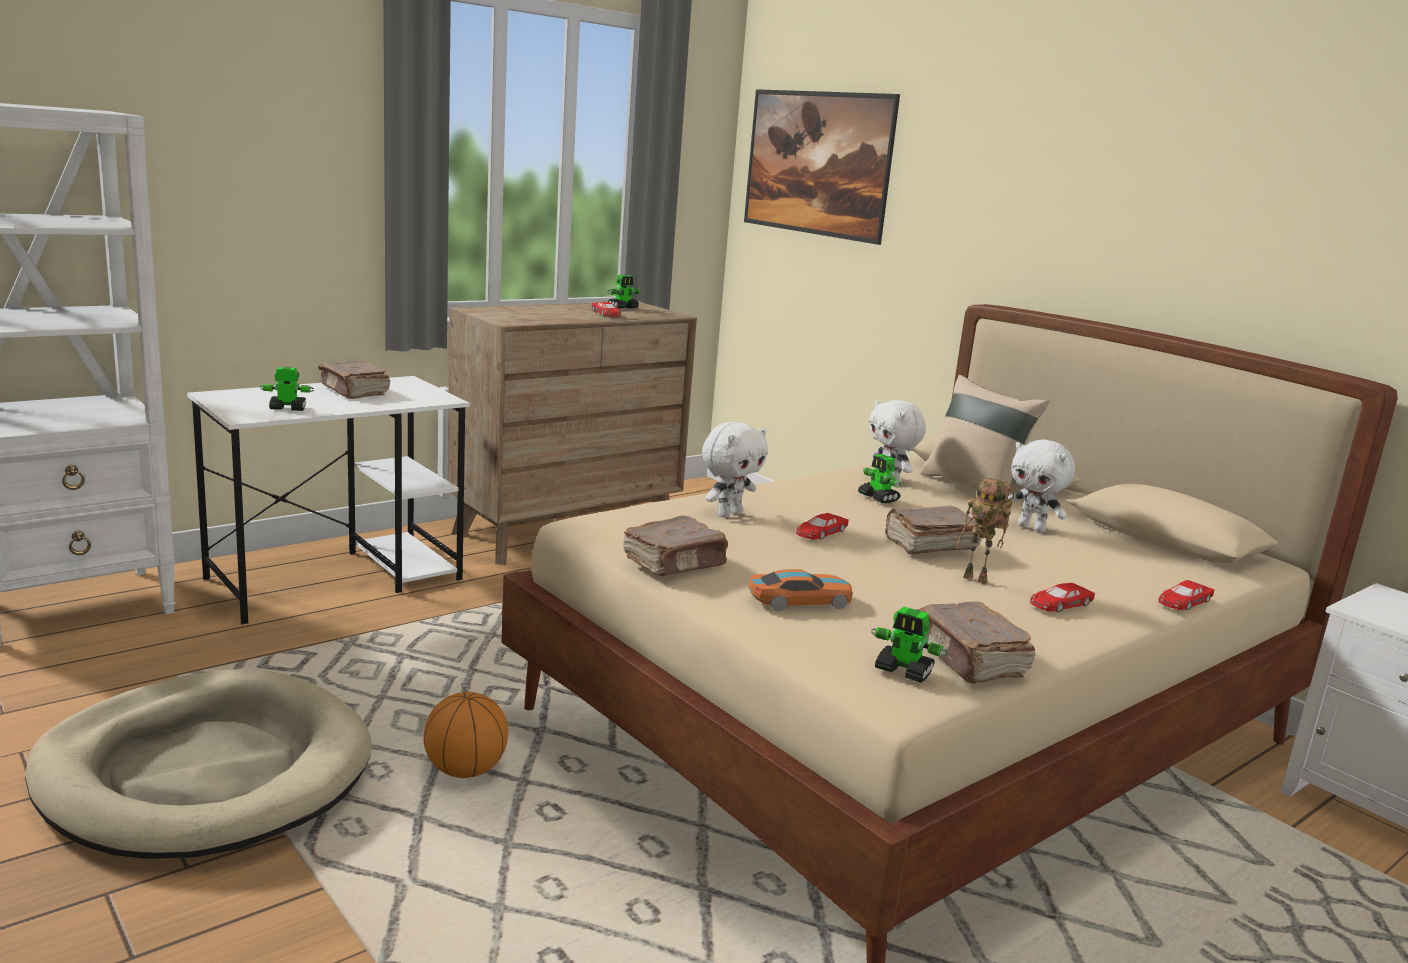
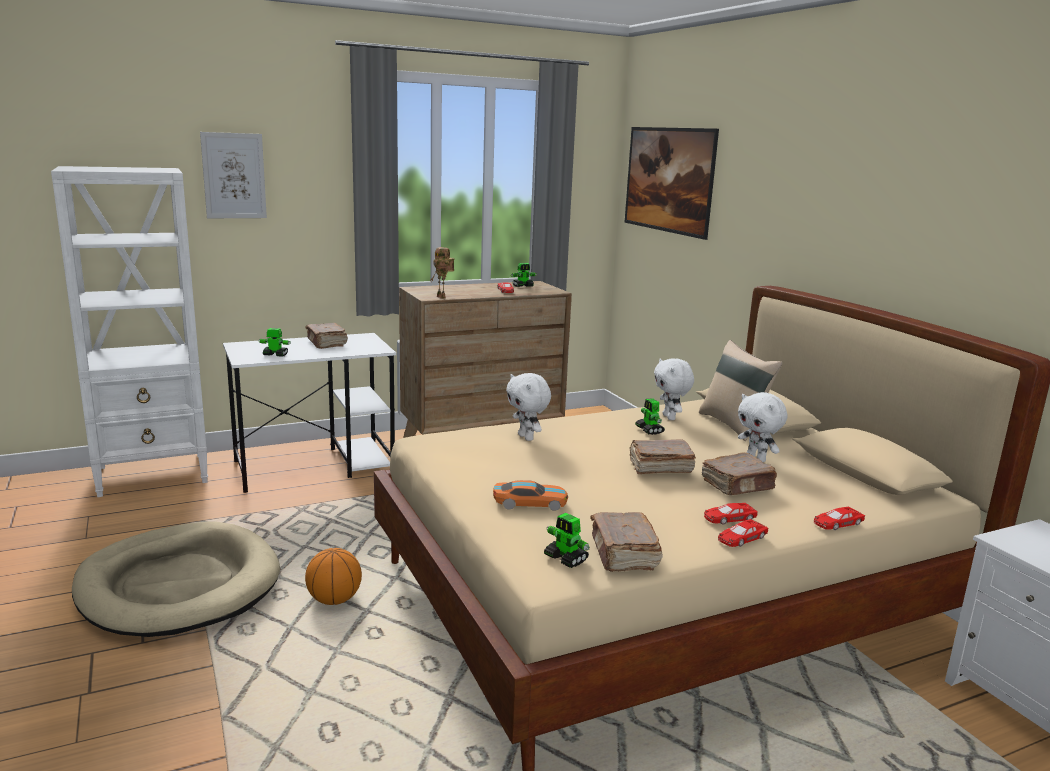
camera: 15 degrees right, 0 degrees up
brown book [623,516,729,576] -> brown book moved to [702,452,777,495]
white plush toy [702,422,768,518] -> white plush toy turned 90 degrees clockwise [506,373,551,441]
red toy car [796,513,849,540] -> red toy car moved to [718,519,768,547]
toy robot [957,478,1014,584] -> toy robot moved to [431,247,454,299]
none -> picture [200,132,267,218]

